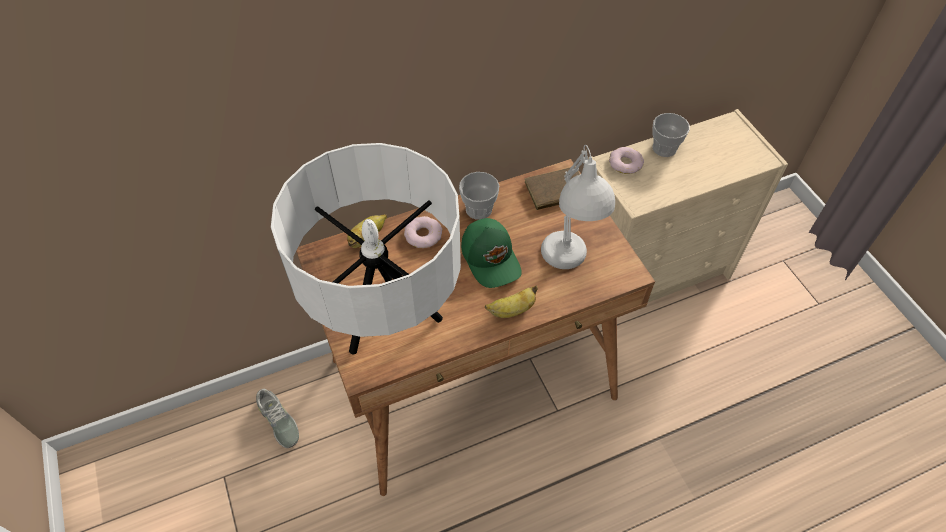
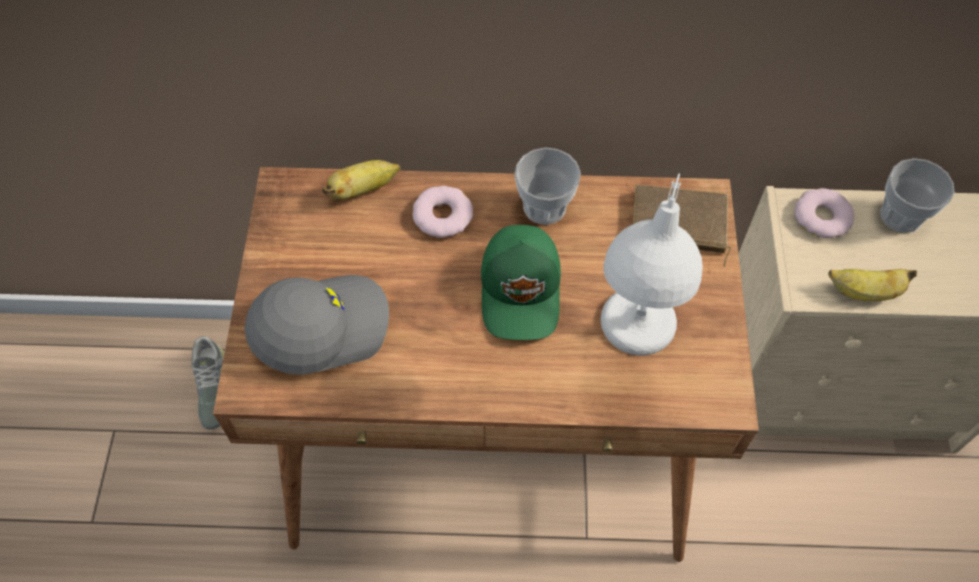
camera: 25 degrees right, 5 degrees up
white table lamp [271,143,461,354] -> grey cap [244,275,389,375]
banana [485,286,538,318] -> banana moved to [828,269,917,301]

